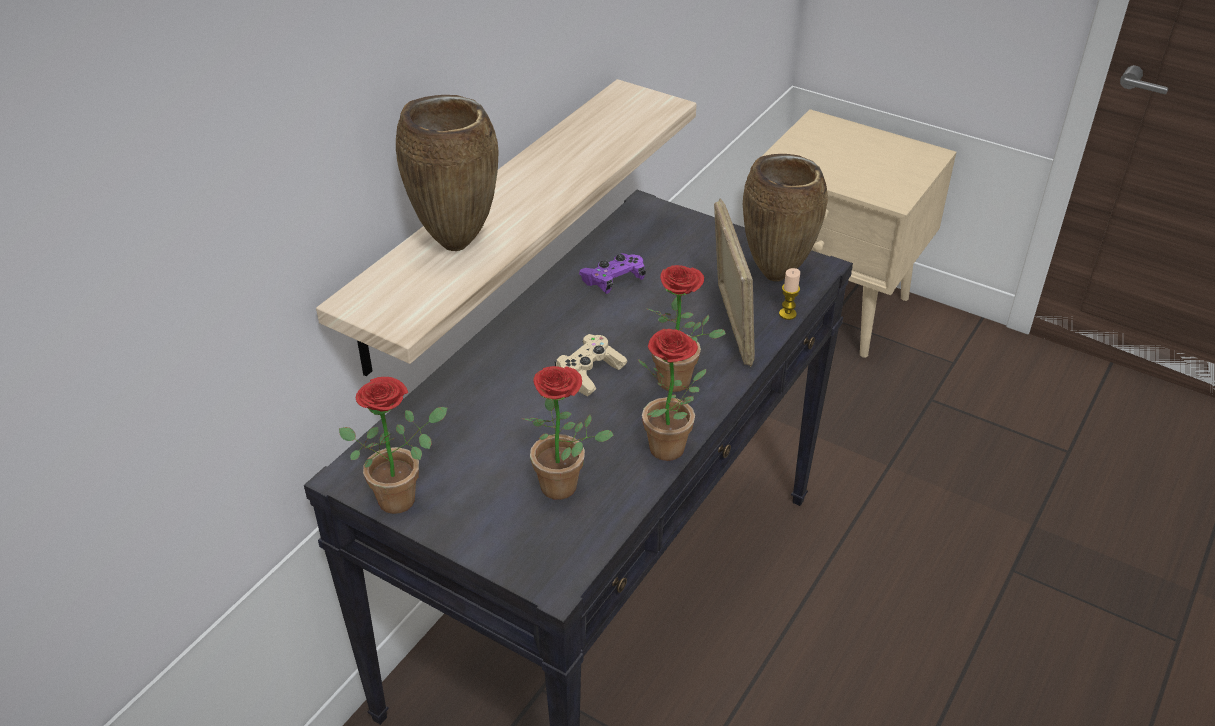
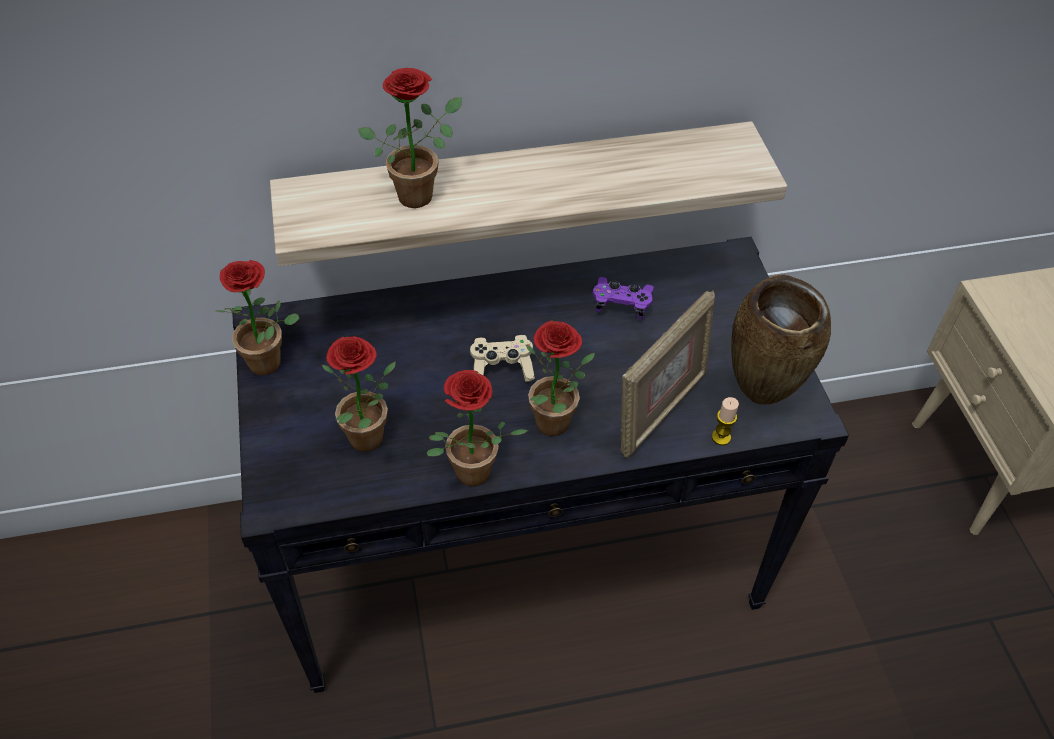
camera: 45 degrees right, 10 degrees up
brown vase [396,95,499,251] -> potted plant [358,68,462,208]

